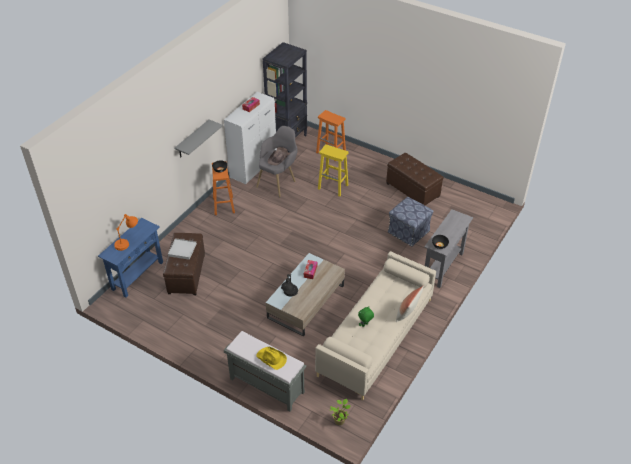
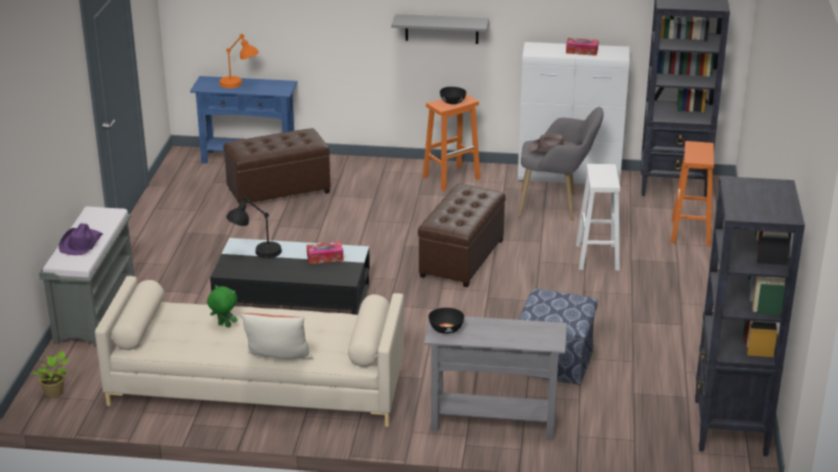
camera: 65 degrees right, 15 degrees down
white tray [168,238,197,260] -> none
yellow hat [256,347,287,370] -> purple hat [59,223,103,255]
beige coffee table [266,253,345,337] -> black coffee table [210,238,370,315]
yellow stool [318,144,349,197] -> white stool [576,164,620,271]
brown ottoman [386,153,443,205] -> brown ottoman moved to [418,184,506,288]
none -> black bookcase [695,176,805,456]

